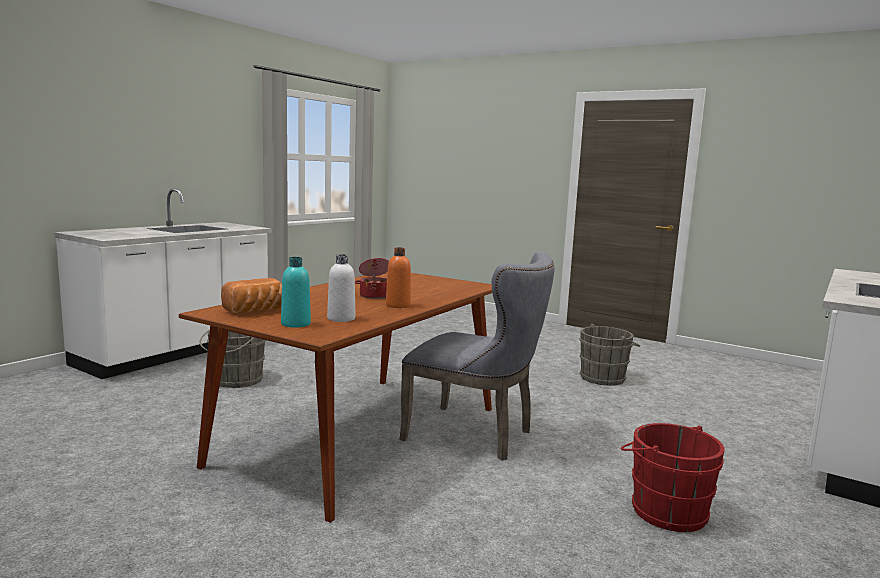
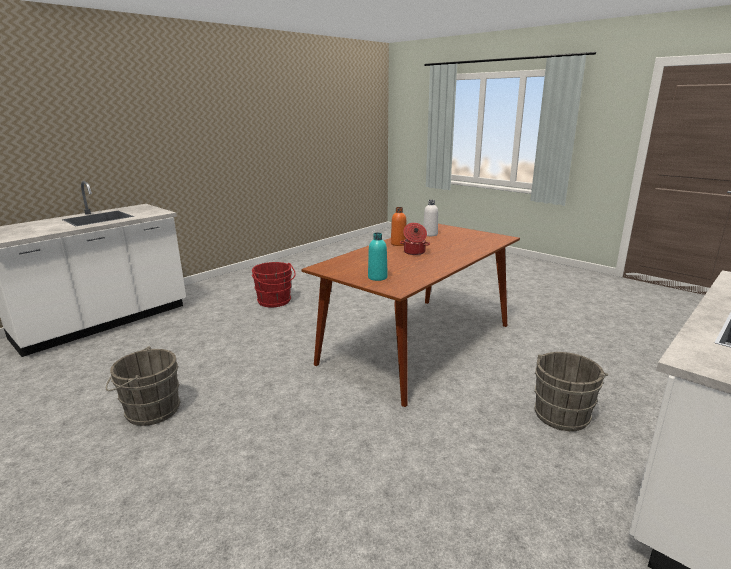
camera: 170 degrees left, 10 degrees up
bread [221,278,282,313] -> none
turquoise bottle [281,257,311,328] -> turquoise bottle moved to [368,233,388,281]
grey chair [399,251,555,460] -> none

